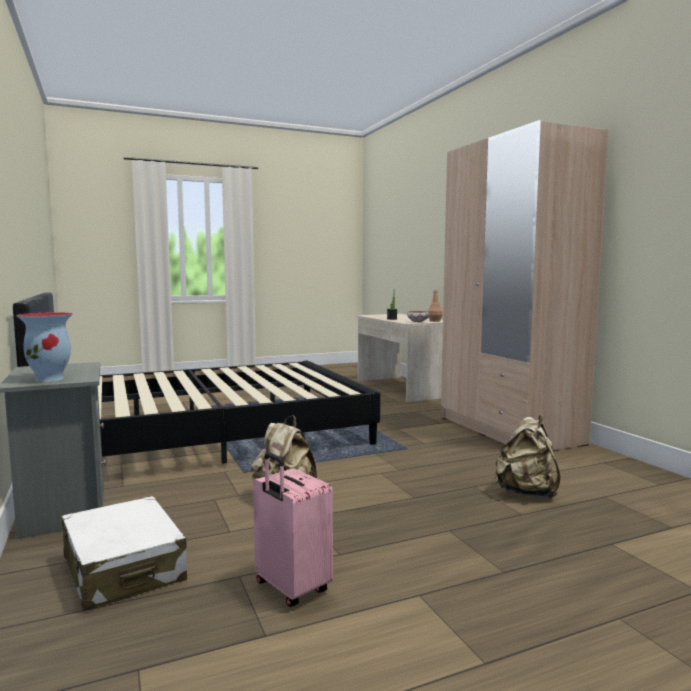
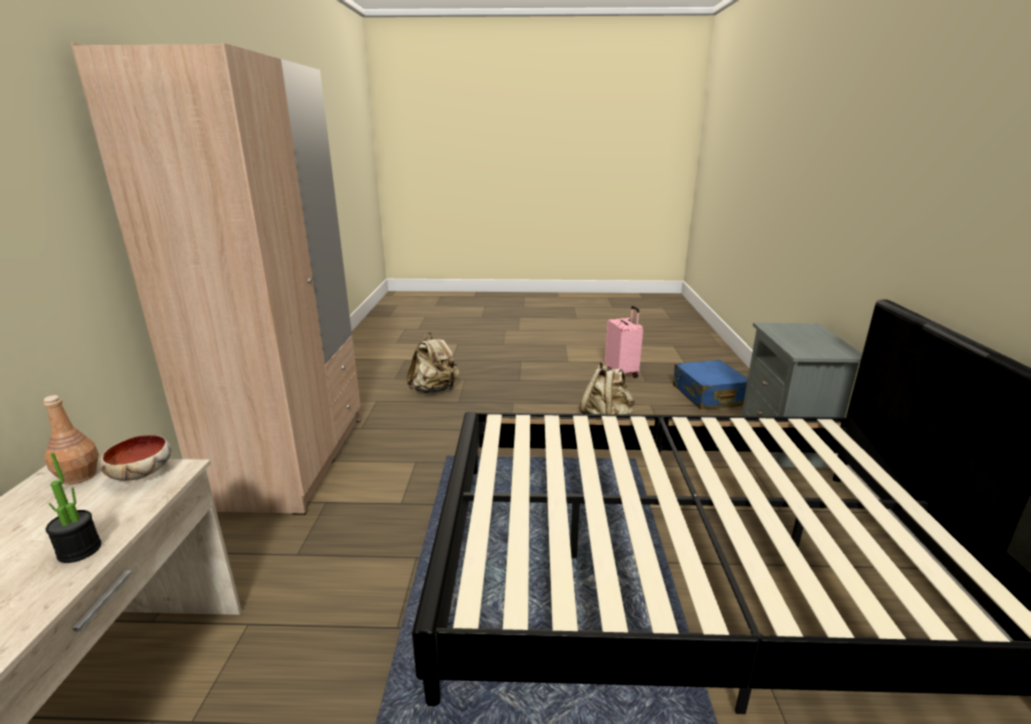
camera: 155 degrees left, 15 degrees up
vase [16,312,73,382] -> none
white suitcase [62,496,187,611] -> blue suitcase [673,360,748,409]

